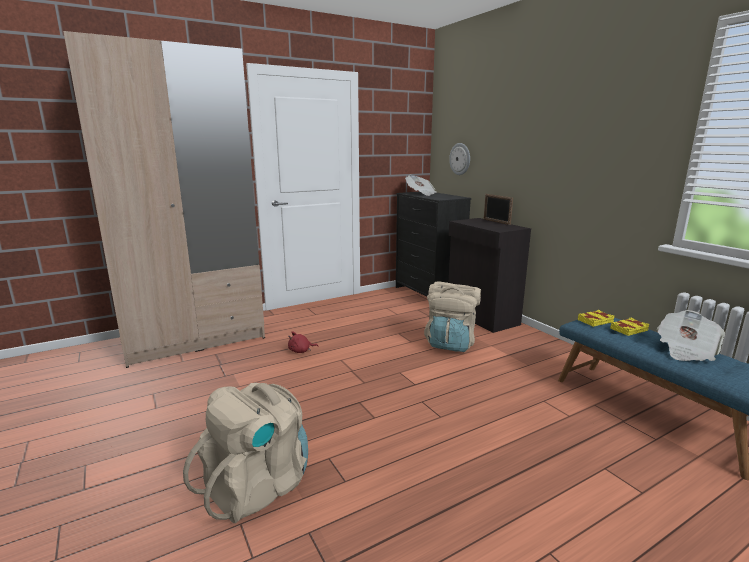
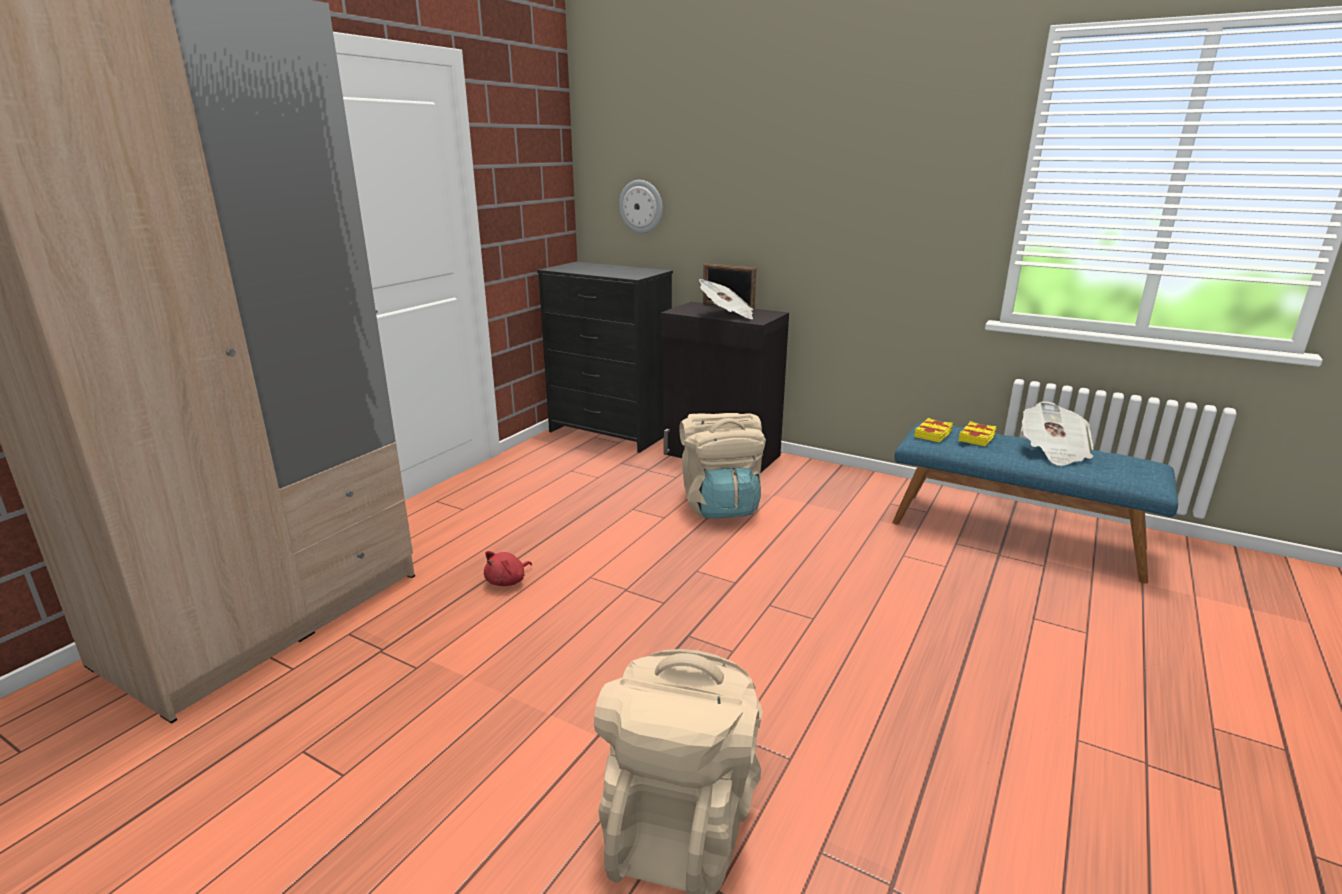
camera: 30 degrees left, 5 degrees up
newspaper [405,175,436,196] -> newspaper moved to [699,279,753,319]

